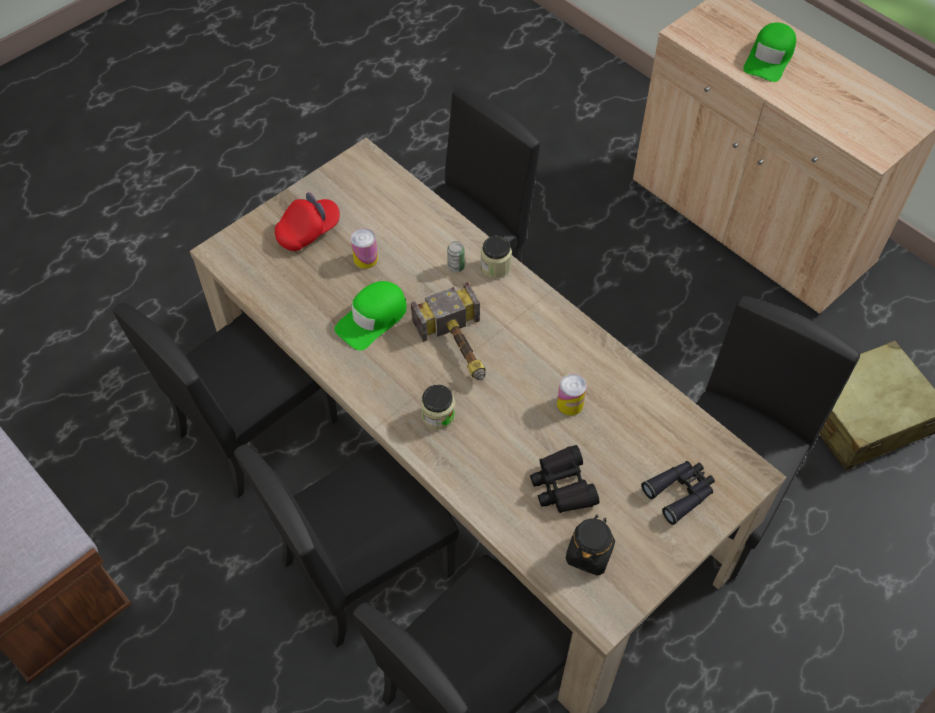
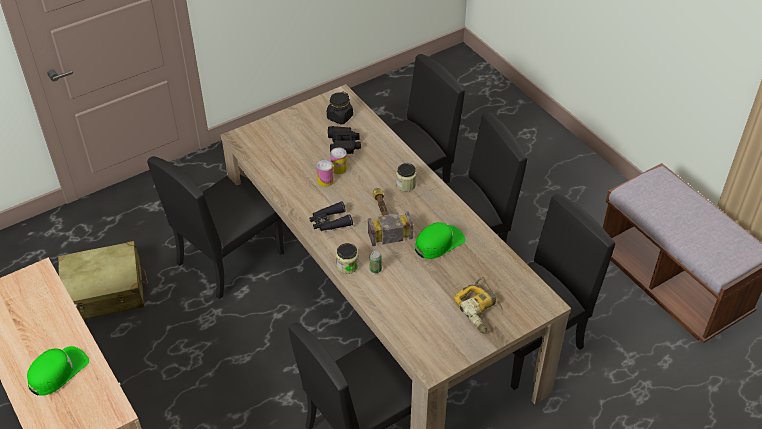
camera: 170 degrees left, 10 degrees down
red cap [275,192,340,251] -> power drill [454,277,503,333]
can [351,229,378,269] -> can moved to [330,148,347,174]
black binoculars [641,461,715,525] -> black binoculars moved to [309,201,353,231]

